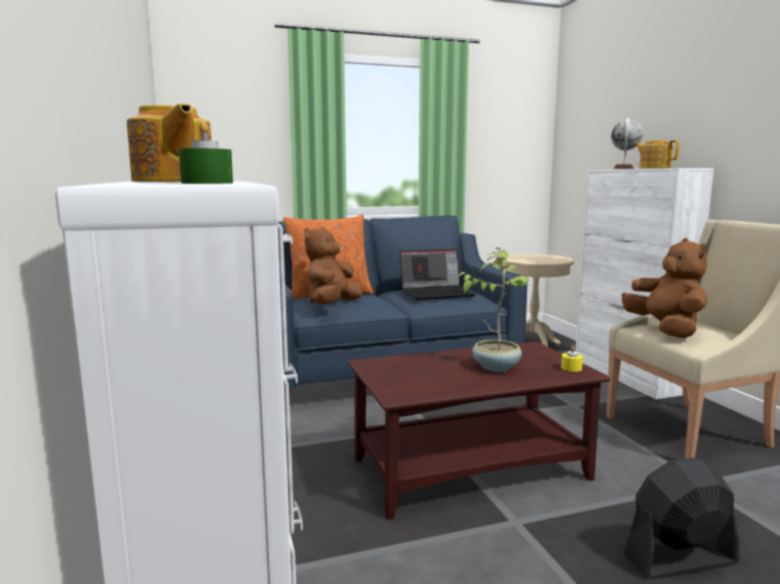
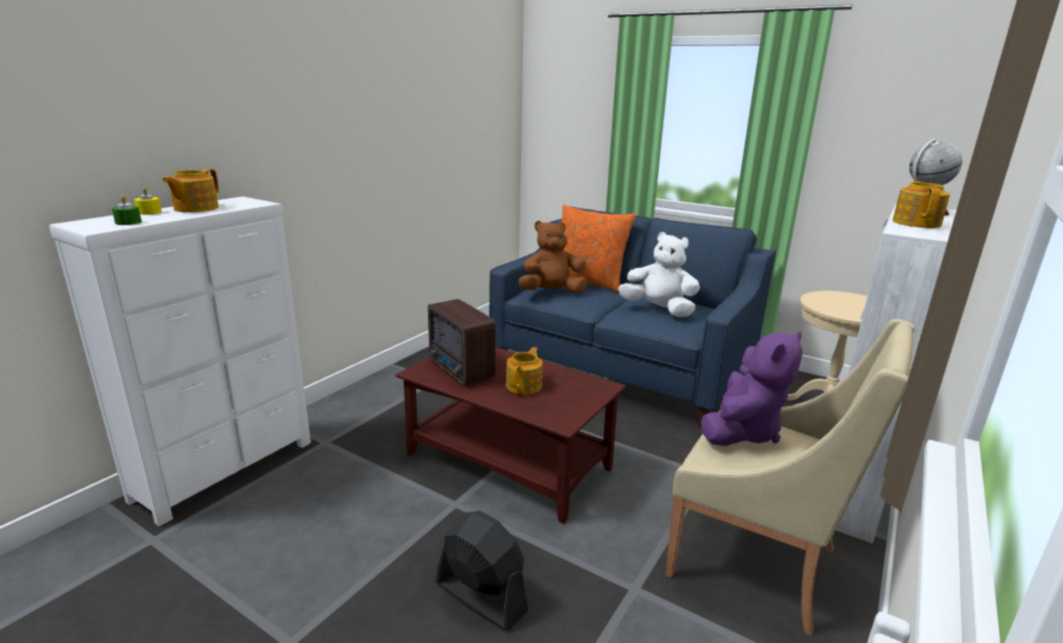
camera: 50 degrees right, 10 degrees up
laptop [399,249,476,300] -> white plush toy [618,232,700,317]
potted plant [457,248,531,372] -> teapot [506,347,543,395]
yellow candle [561,345,583,372] -> yellow candle moved to [134,187,162,215]
brown plush toy [622,238,707,338] -> purple plush toy [701,331,803,446]
none -> radio [428,299,496,385]

